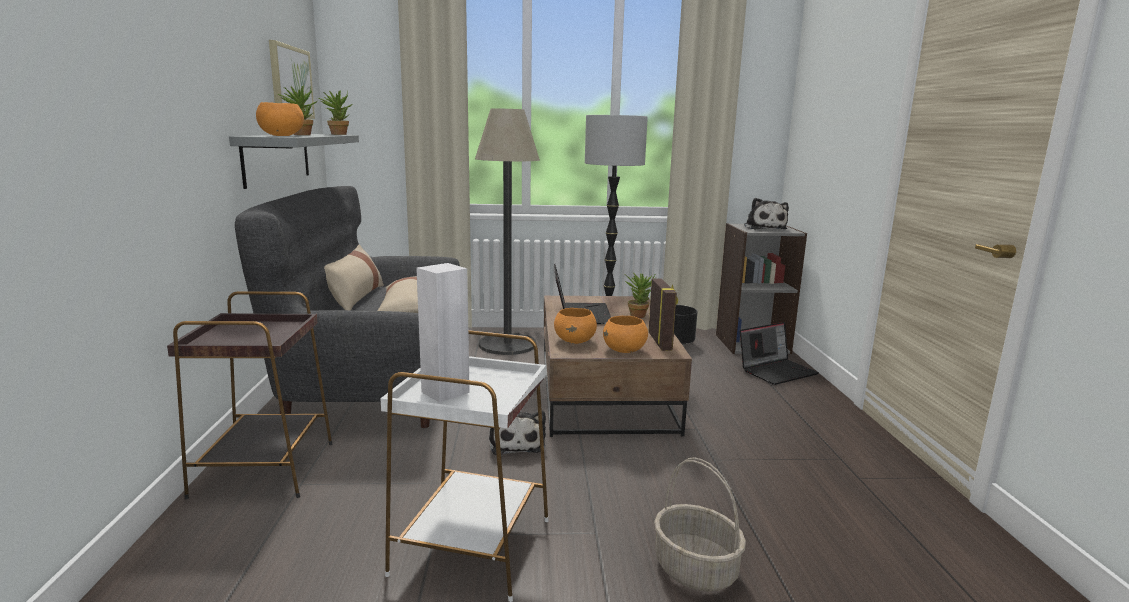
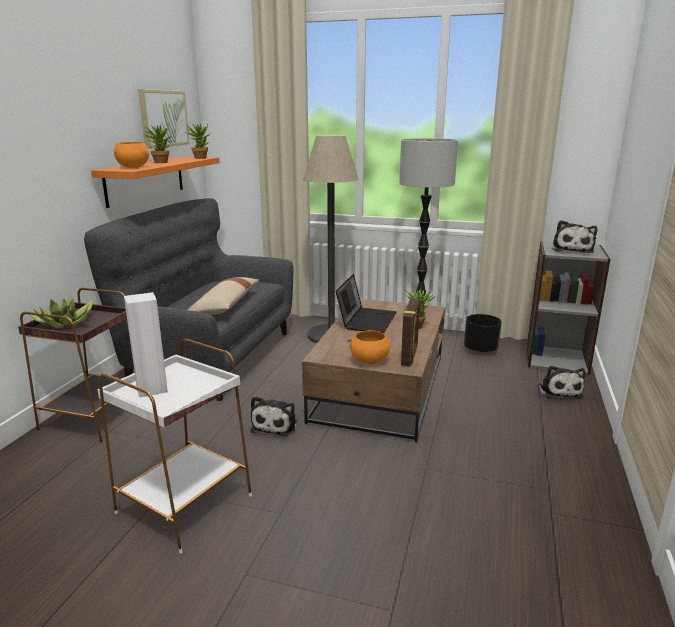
camera: 20 degrees right, 5 degrees up
grey shelf [229,134,359,189] -> orange shelf [91,156,220,208]
beige pillow [324,245,384,310] -> none
orange bowl [554,308,597,344] -> none
basket [654,457,746,592] -> none
laptop [740,322,819,385] -> plush toy [538,366,585,399]
none -> potted plant [30,297,94,328]

